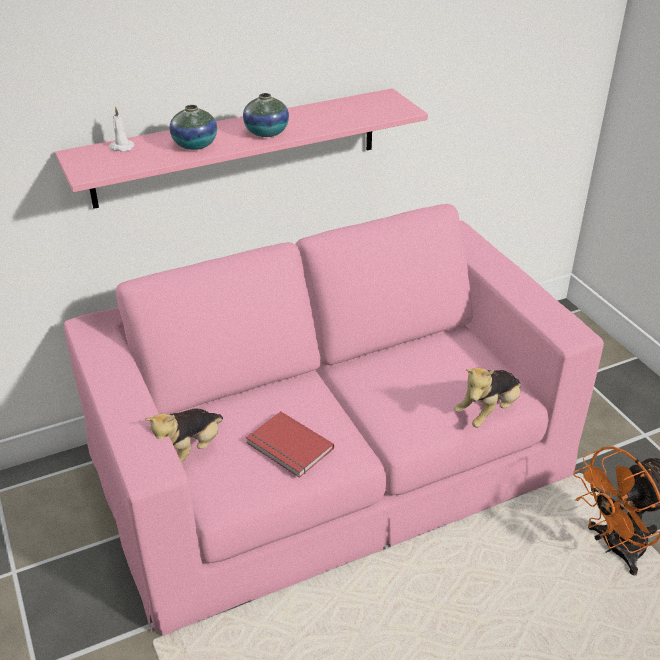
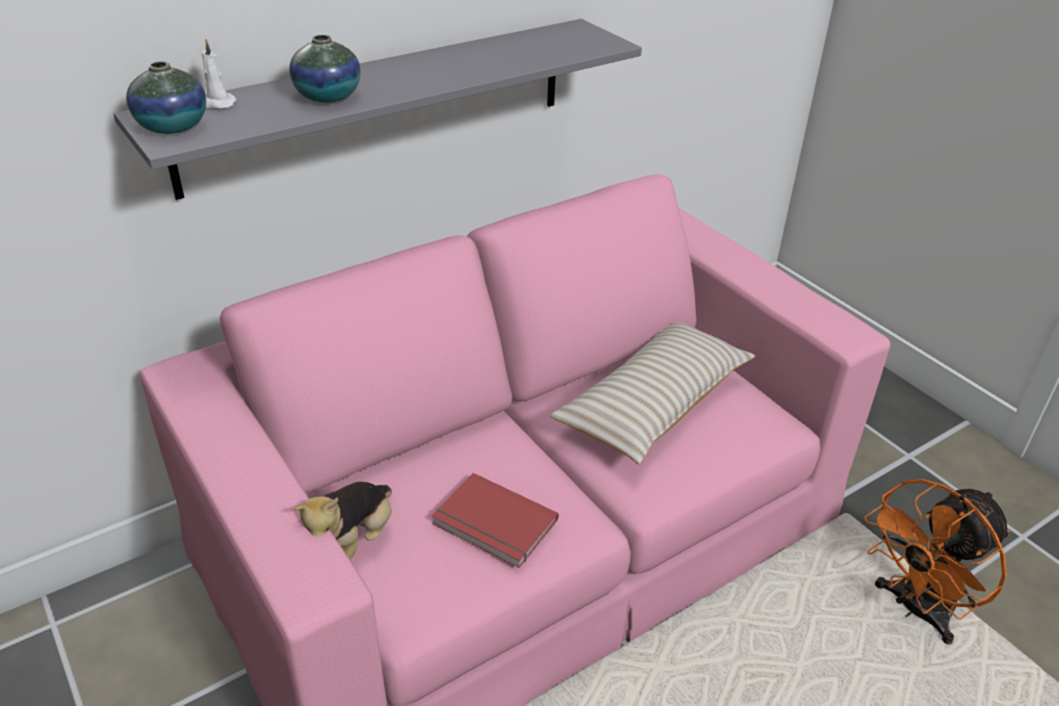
camera: 10 degrees left, 0 degrees up
pink shelf [55,88,428,209] -> grey shelf [114,19,642,200]
vase [243,93,289,137] -> vase moved to [126,61,206,134]
plush toy [454,368,521,428] -> none
none -> beige pillow [550,322,756,464]

